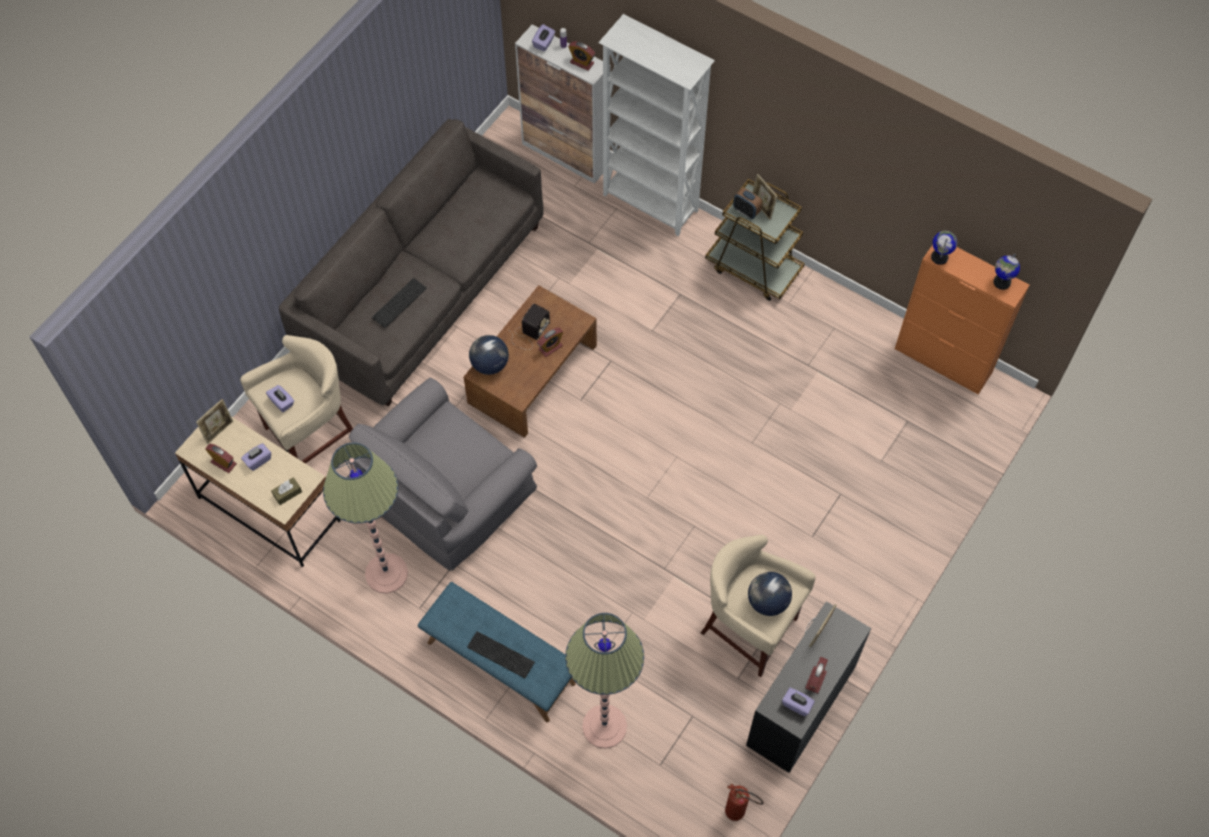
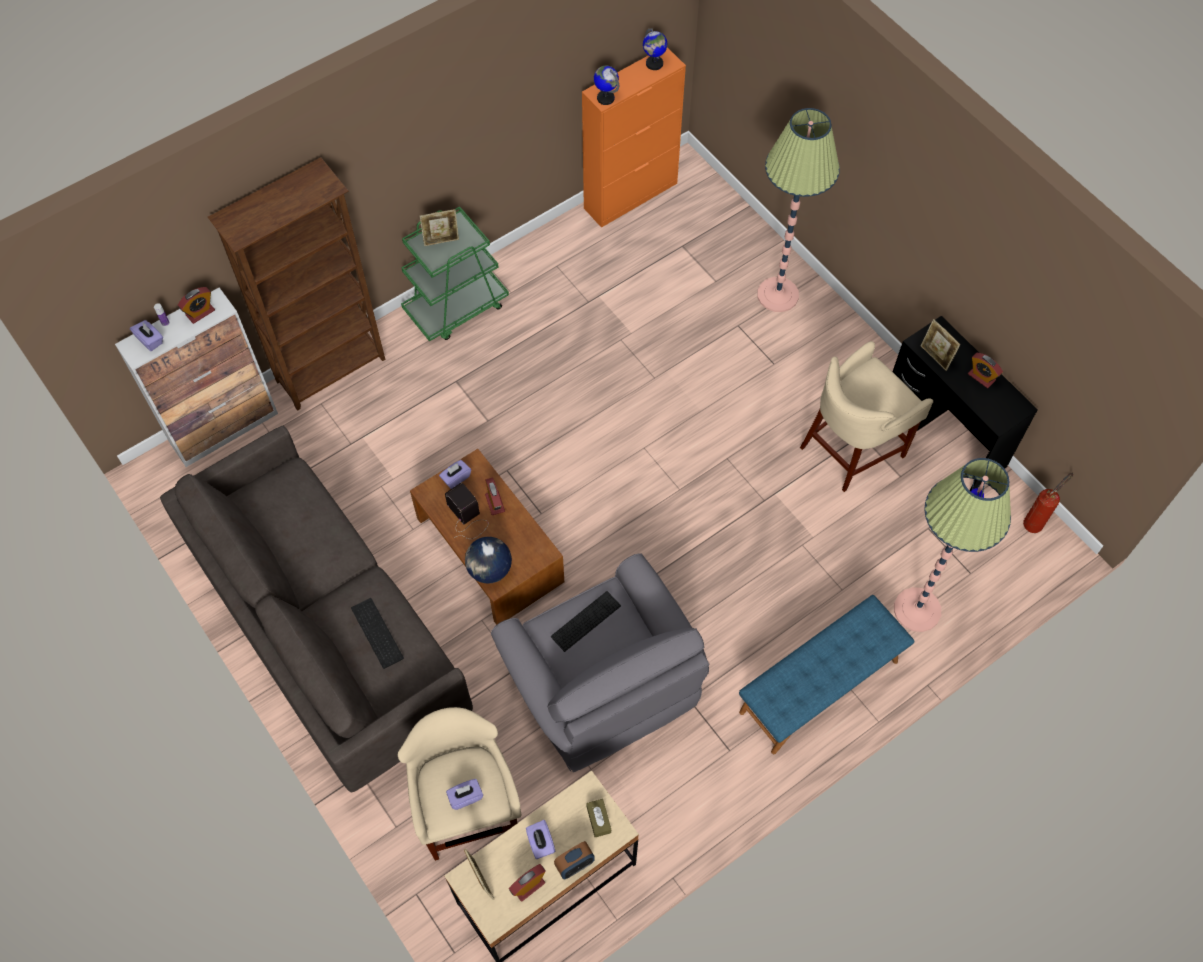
camera: 70 degrees left, 0 degrees up
floor lamp [323,442,408,594] -> floor lamp moved to [757,108,840,312]
keyboard [467,631,535,678] -> keyboard moved to [551,591,621,652]
white bookcase [598,14,715,236] -> brown bookcase [208,157,385,411]
brown cart [705,179,805,301] -> green cart [401,206,509,342]
alarm clock [733,188,762,219] -> alarm clock moved to [554,841,595,879]
globe [748,572,792,616] -> none
purple tissue box [782,688,815,716] -> purple tissue box moved to [439,460,471,489]

